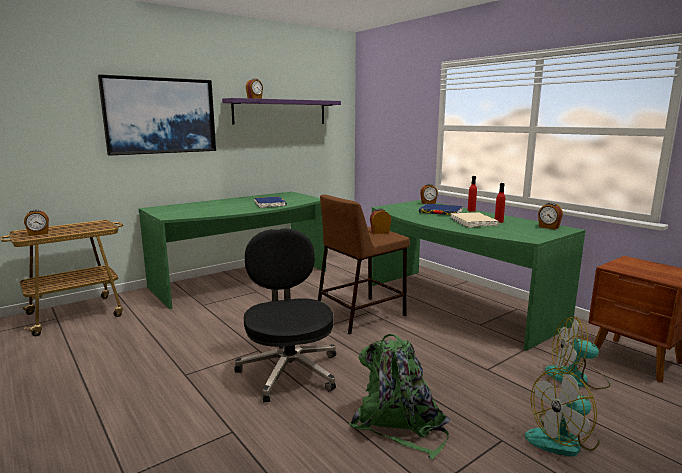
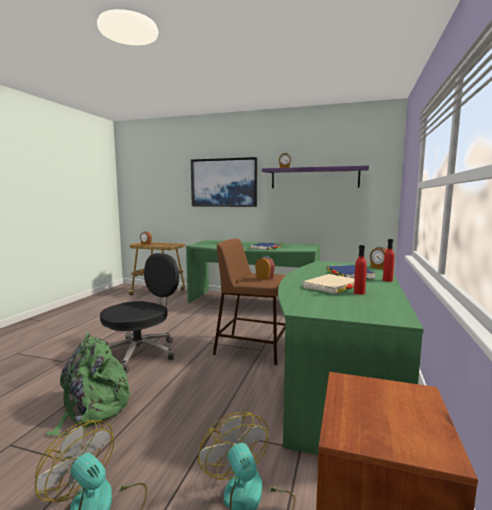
camera: 55 degrees right, 5 degrees down
alarm clock [538,203,563,230] -> none

